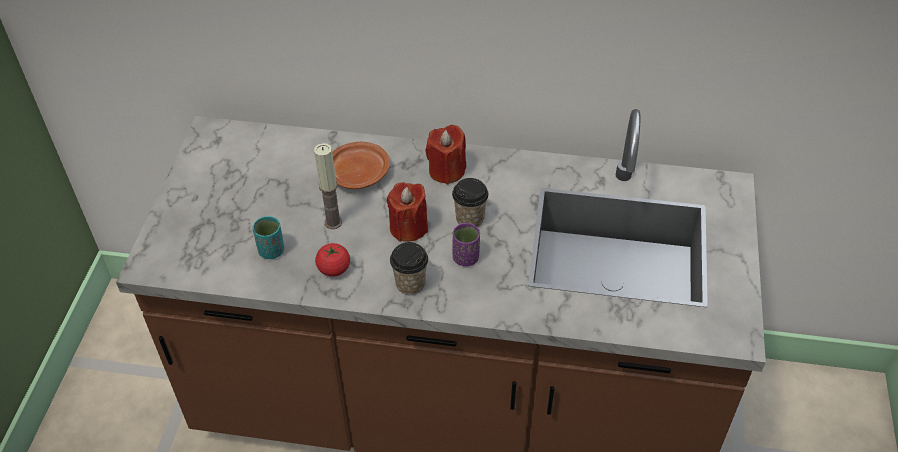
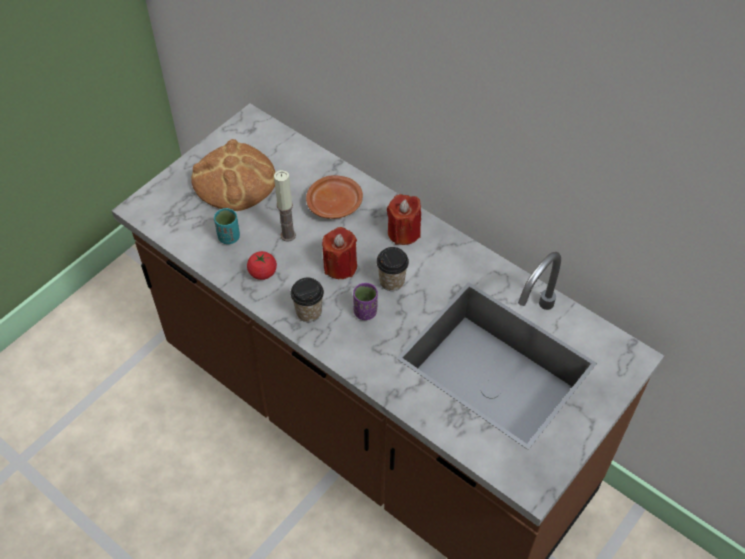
camera: 30 degrees right, 5 degrees up
none -> bread [191,139,275,211]

